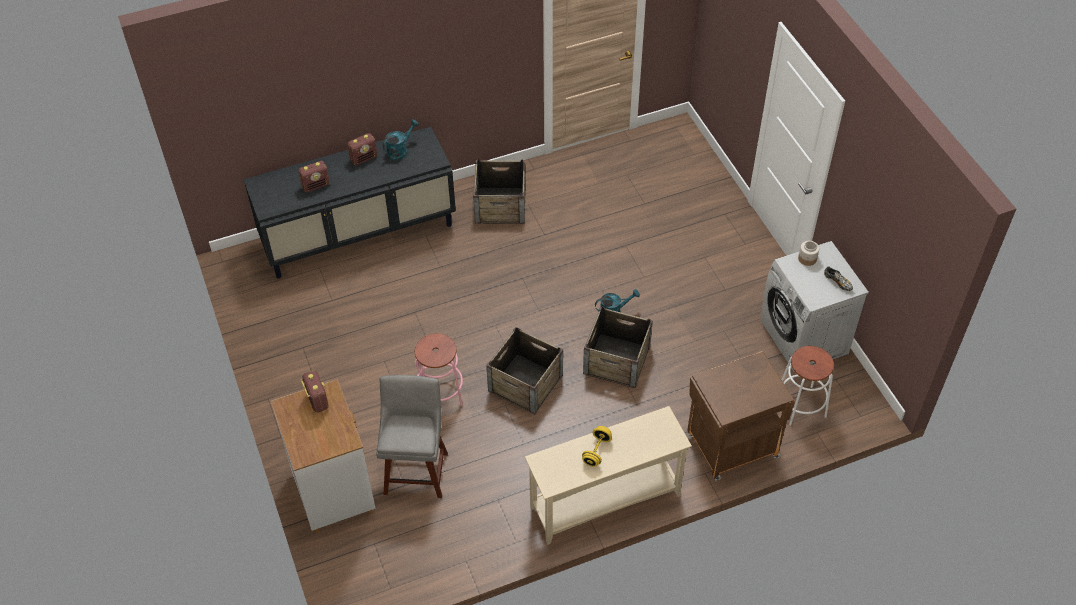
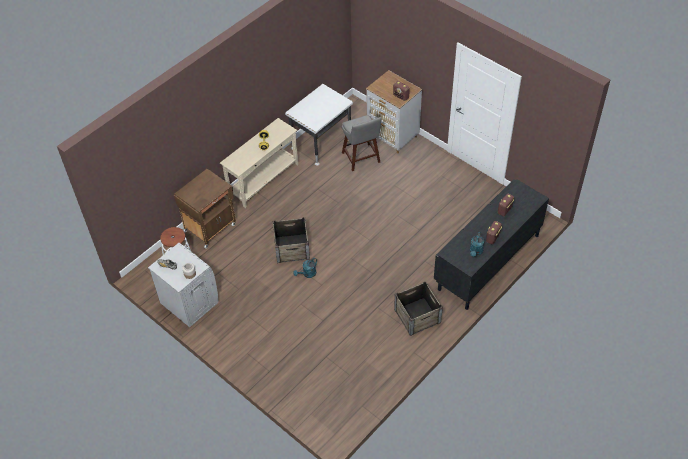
camera: 155 degrees right, 0 degrees up
pink stool [415,334,463,406] -> none
crate [486,327,563,414] -> none
none -> white desk [285,84,353,166]

